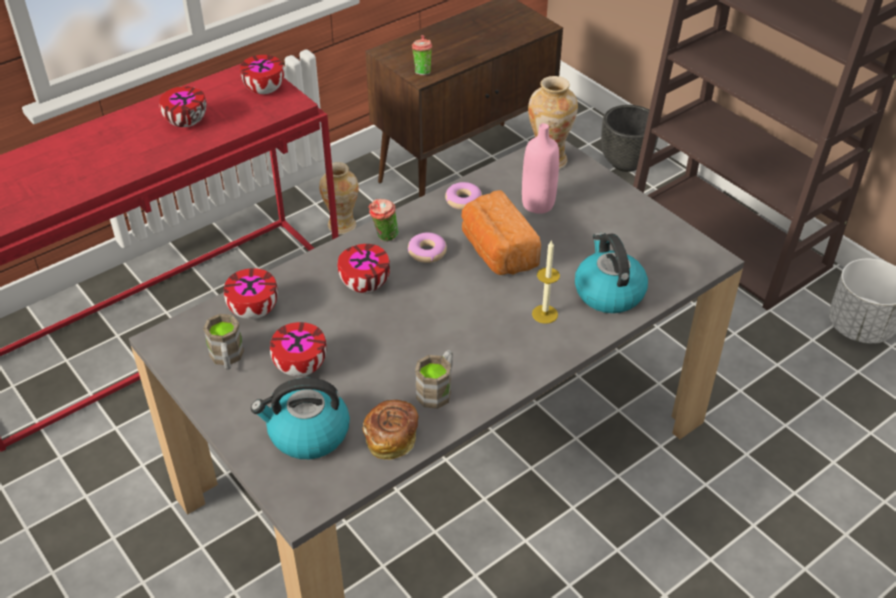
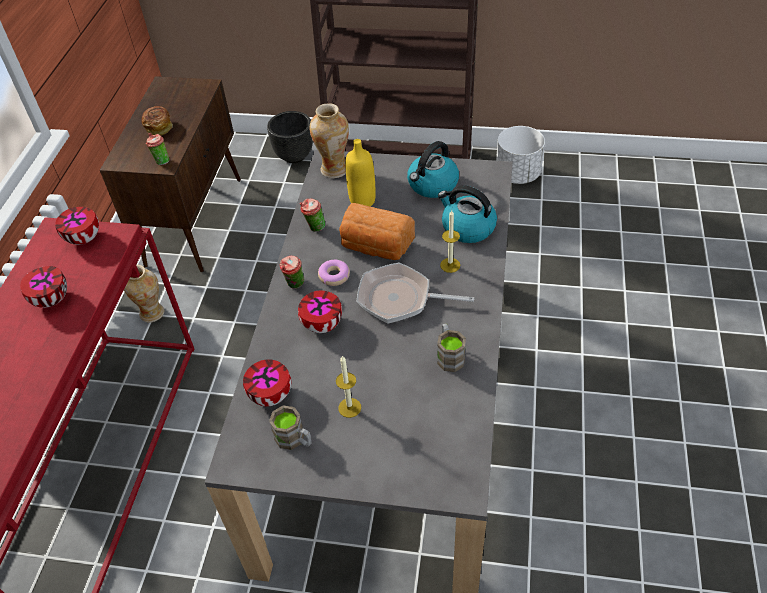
camera: 40 degrees left, 5 degrees up
kettle [251,378,350,459] -> kettle moved to [407,141,459,198]
bowl [270,322,327,377] -> candle [336,356,361,418]
bread [362,400,419,460] -> bread moved to [141,106,173,136]
donut [445,182,482,210] -> cup [300,198,326,232]
pink bottle [522,123,559,214] -> yellow bottle [345,139,376,206]
none -> frying pan [357,263,474,323]

